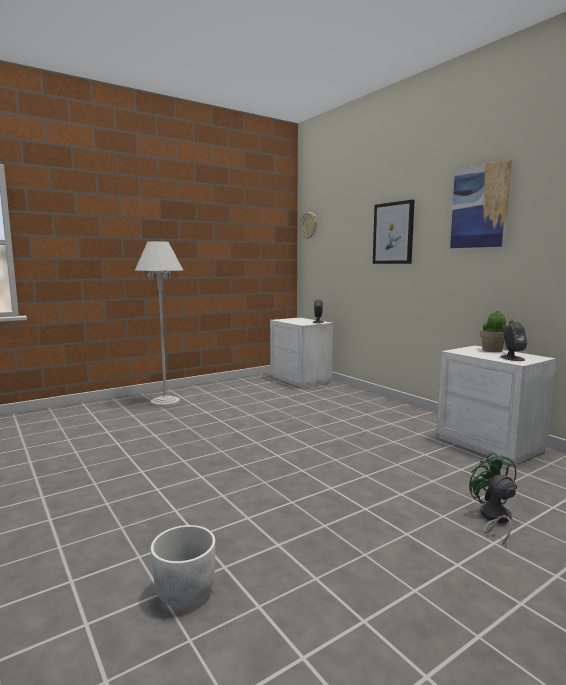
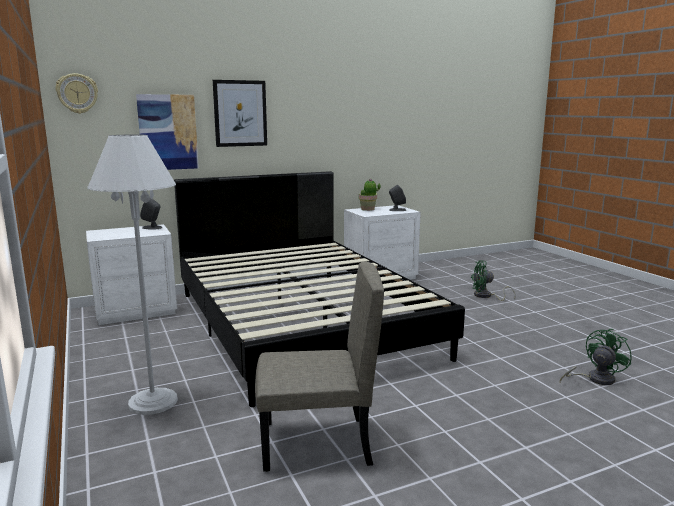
camera: 80 degrees left, 5 degrees up
white planter [151,525,215,607] -> green fan [560,329,632,385]
picture [450,160,512,248] -> picture moved to [136,94,199,170]
none -> black bed [174,171,465,407]
none -> beige chair [255,262,384,472]

